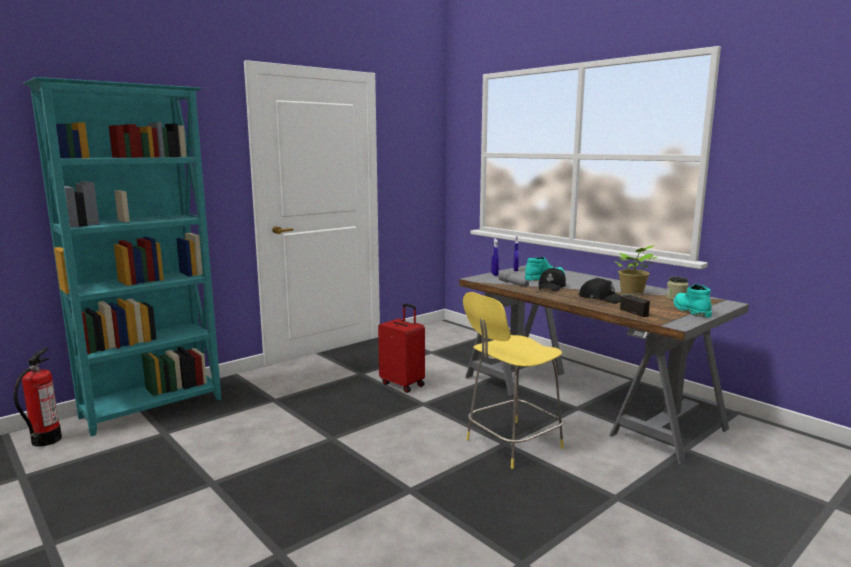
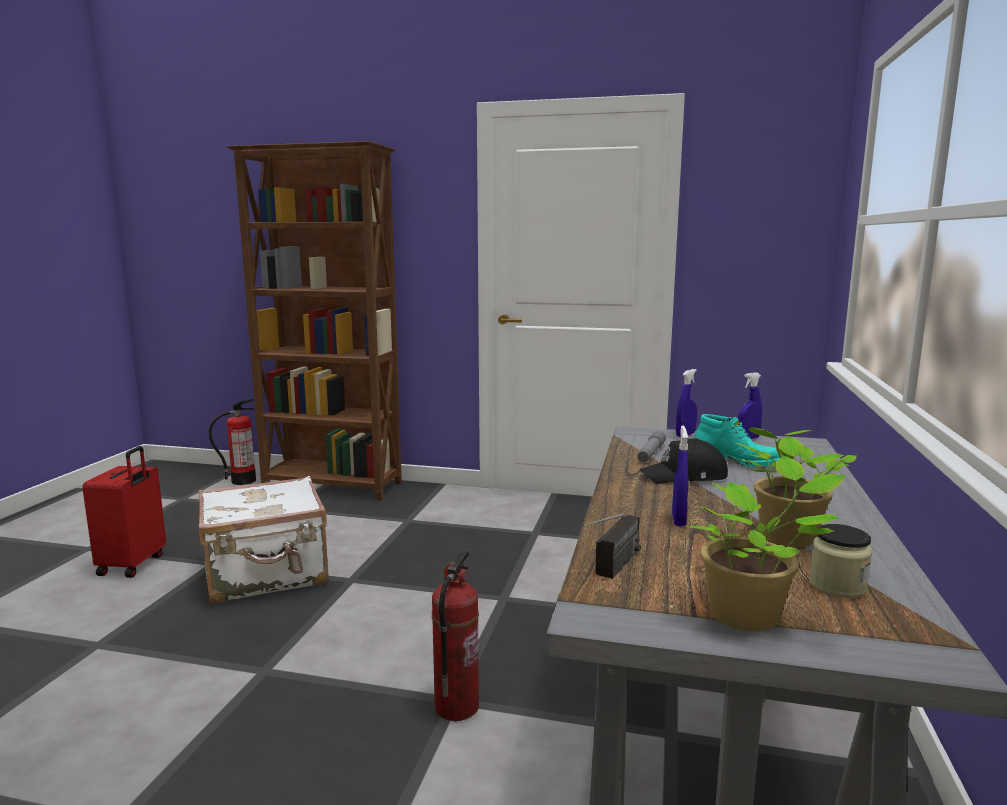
camera: 55 degrees right, 0 degrees up
turquoise bookcase [24,77,221,436] -> brown bookcase [226,141,402,501]
red suitcase [378,303,425,393] -> red suitcase moved to [82,446,166,578]
yellow stool [463,292,564,469] -> fire extinguisher [432,549,479,721]
black cap [579,278,621,304] -> blue spray bottle [672,426,689,527]
turquoise boot [674,284,712,318] -> potted plant [690,456,846,632]
none -> white suitcase [199,476,329,604]

